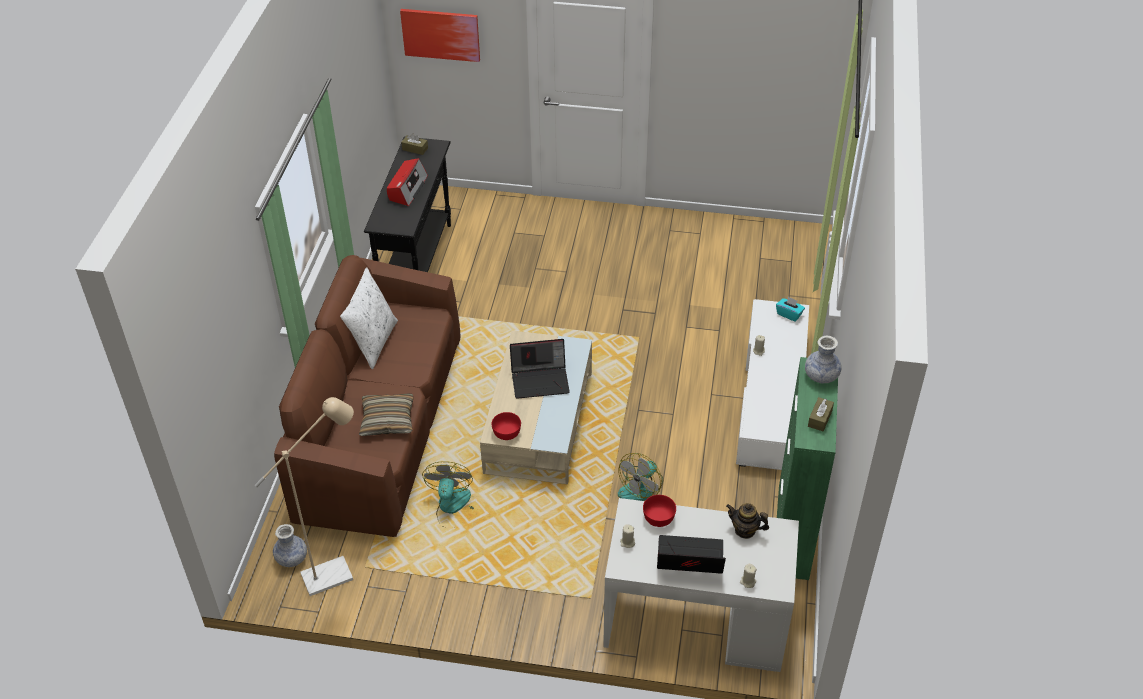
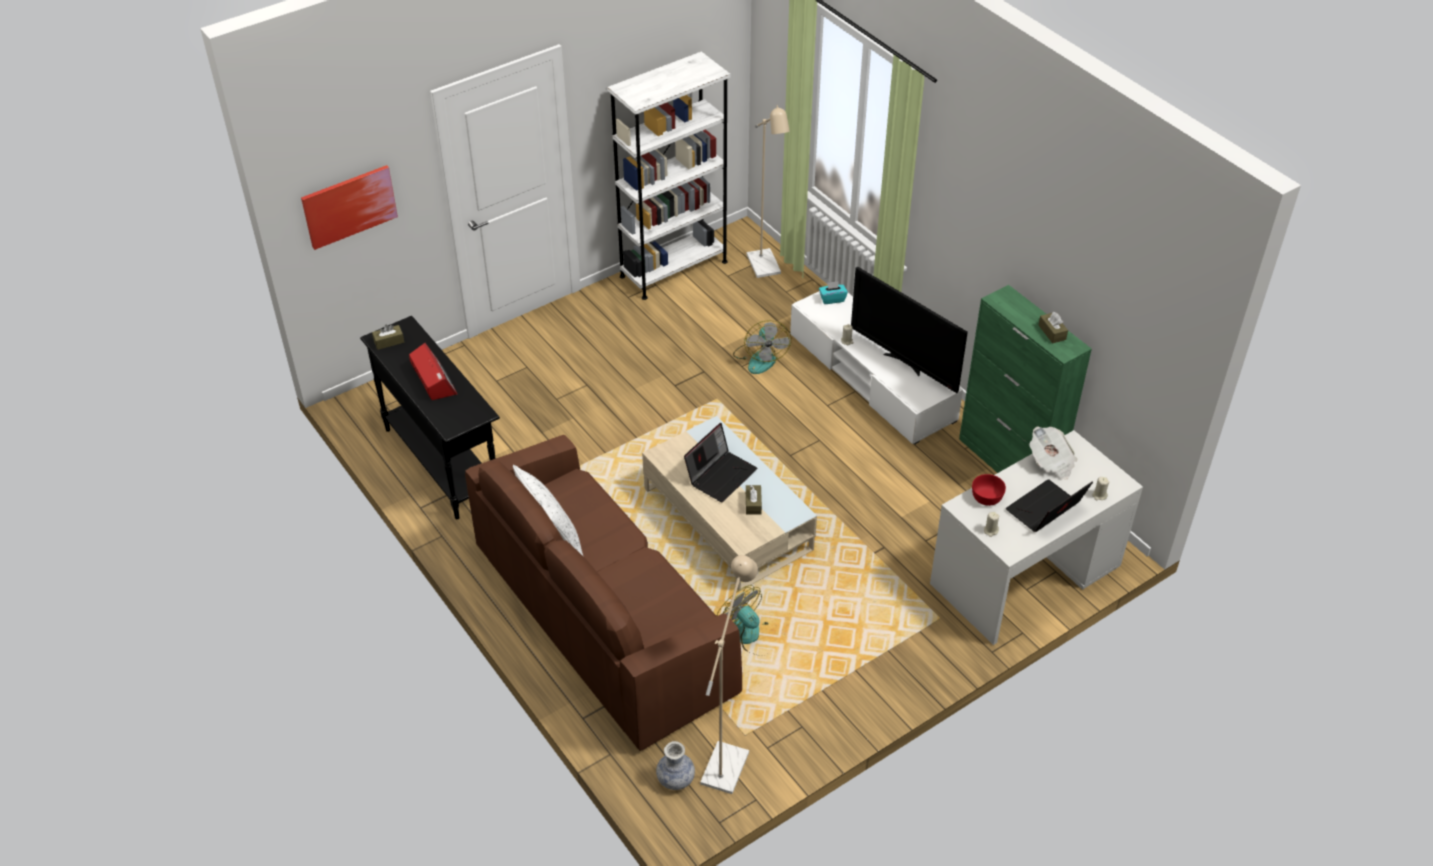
camera: 45 degrees left, 0 degrees up
pillow [359,393,413,436] -> none
red bowl [492,412,521,440] -> none
fan [618,453,663,501] -> fan moved to [733,320,791,374]
teapot [726,503,769,539] -> newspaper [1029,426,1078,480]
vase [805,336,842,383] -> none
none -> white bookcase [607,51,731,300]
none -> brown tissue box [746,485,762,515]
none -> beige floor lamp [747,105,790,278]
none -> television [851,267,968,393]

